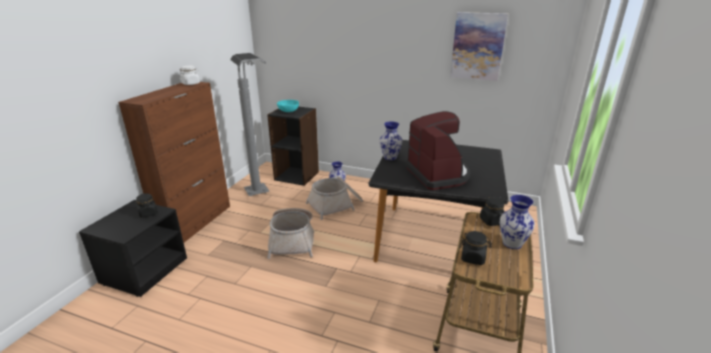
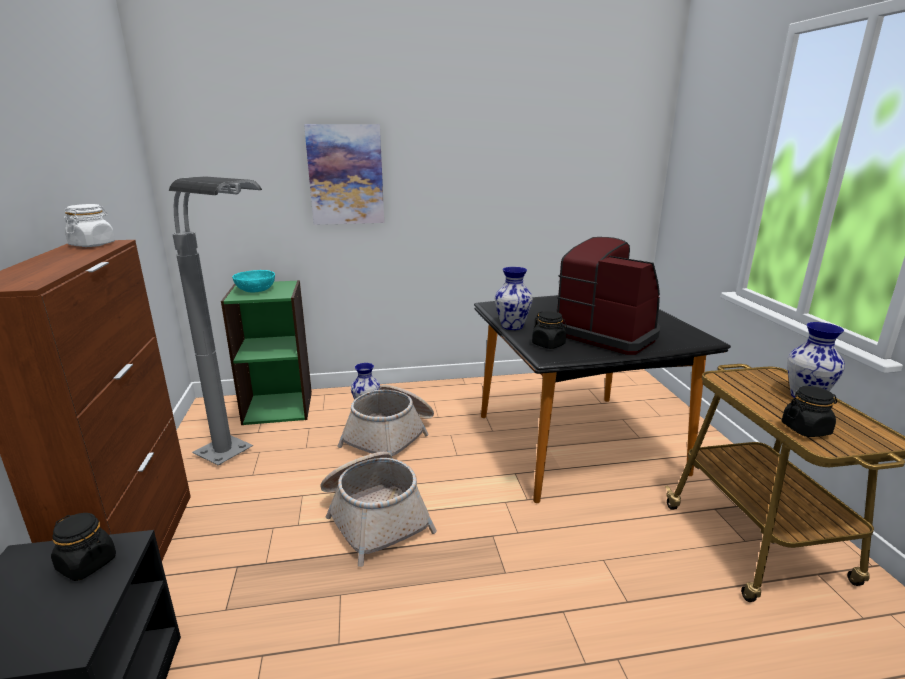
camera: 30 degrees left, 5 degrees down
black bookcase [267,107,319,186] -> green bookcase [221,280,312,425]
picture [450,12,508,81] -> picture moved to [304,124,384,225]
black jar [480,197,505,226] -> black jar moved to [532,311,567,349]

